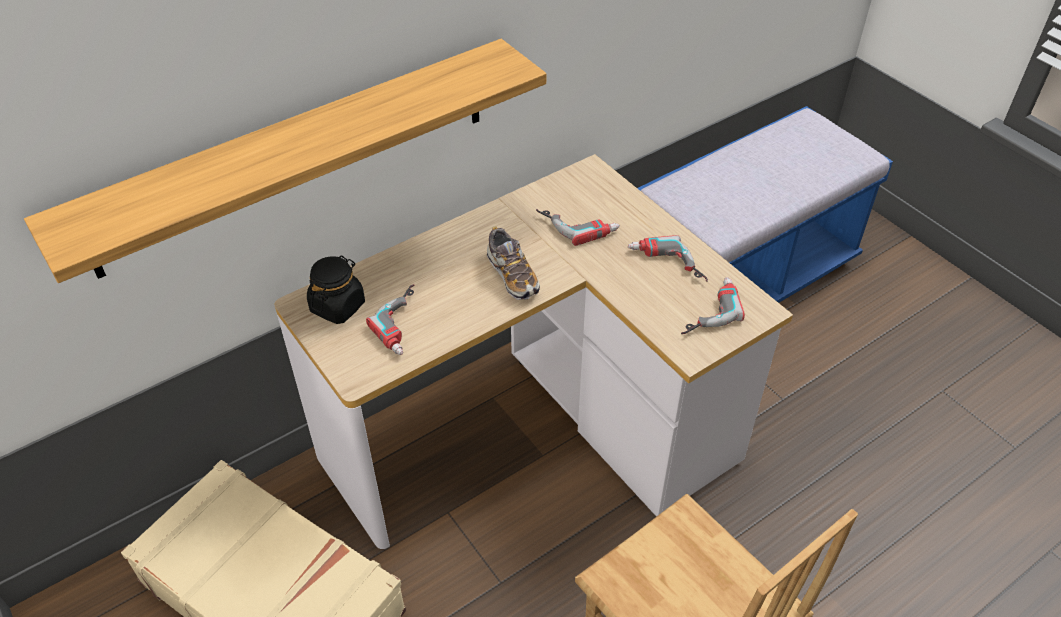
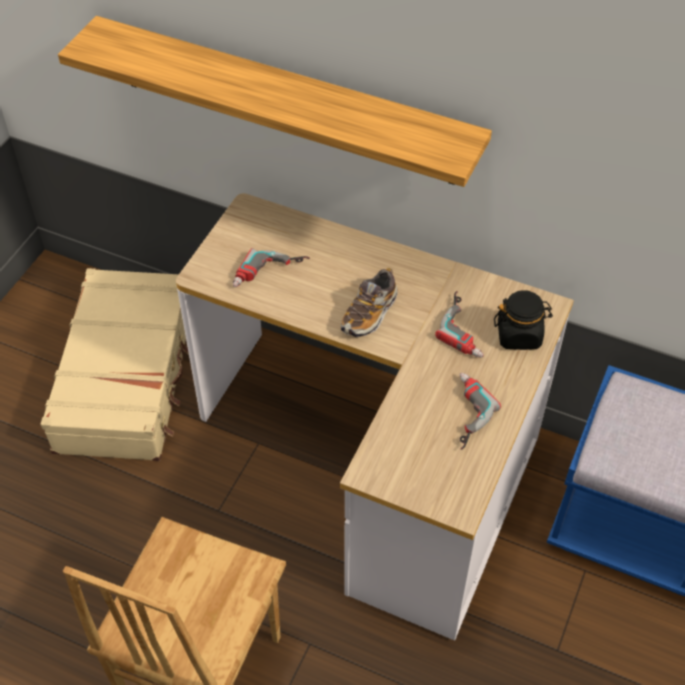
camera: 60 degrees right, 5 degrees up
black jar [307,256,365,324] -> black jar moved to [494,290,553,350]
power drill [681,277,745,334] -> none

